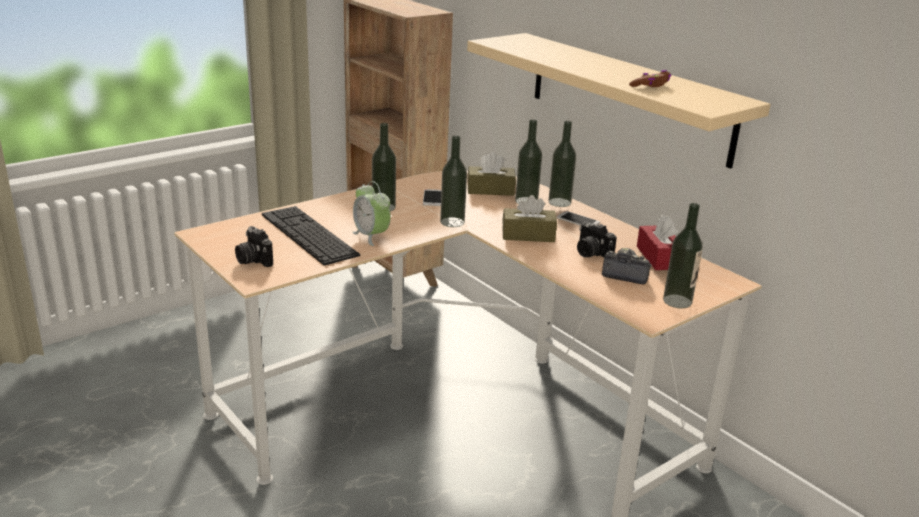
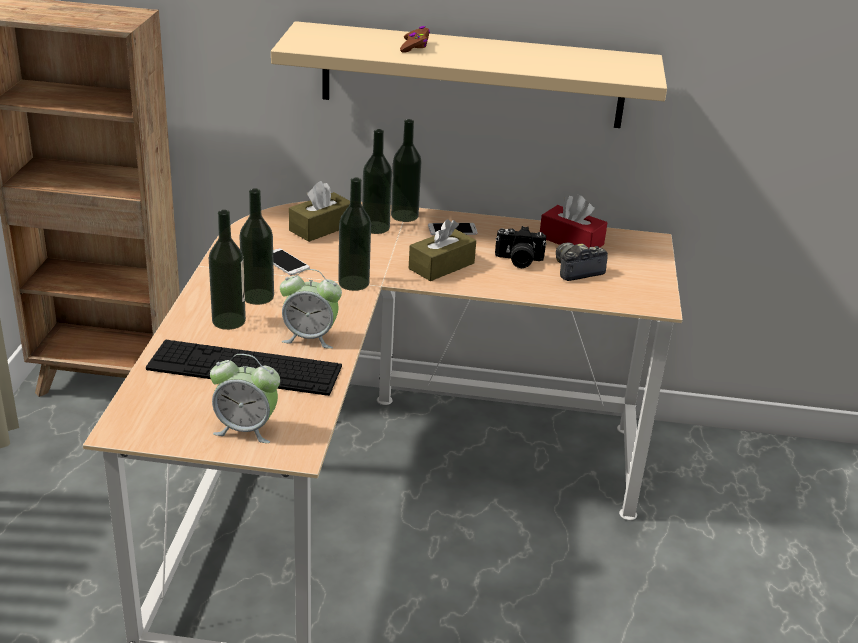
camera: 45 degrees left, 5 degrees up
camera [235,226,273,267] -> alarm clock [210,354,280,443]
brown game controller [629,70,671,87] -> brown game controller moved to [400,26,430,53]
bottle [663,203,703,308] -> bottle moved to [209,210,246,330]

